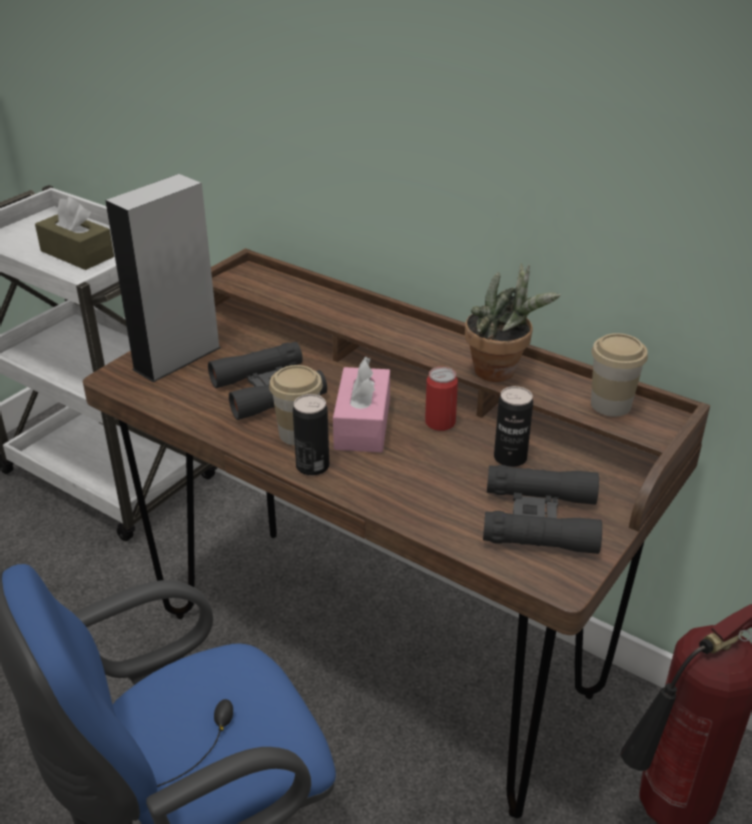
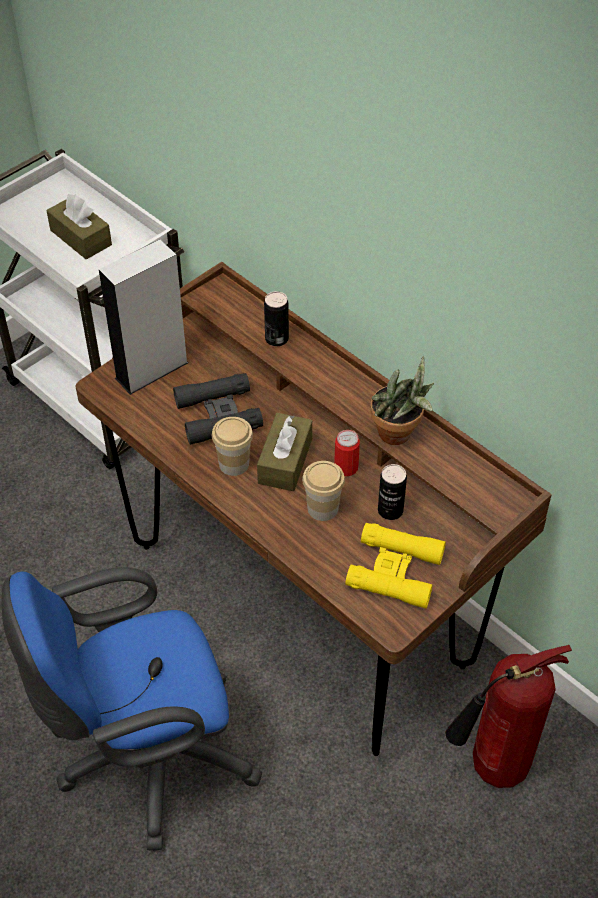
camera: 10 degrees right, 15 degrees up
can [293,394,329,476] -> can moved to [264,291,289,346]
pink tissue box [333,356,390,453] -> brown tissue box [257,413,312,491]
black binoculars [483,465,602,554] -> yellow binoculars [345,523,446,609]
cup [591,333,648,417] -> cup moved to [302,461,345,521]

